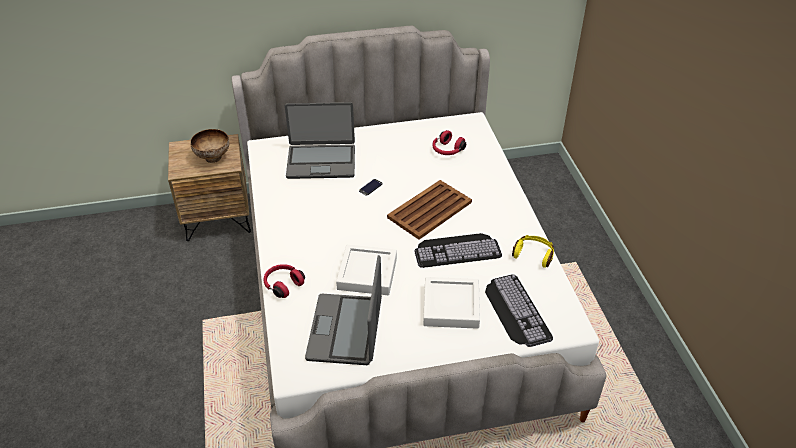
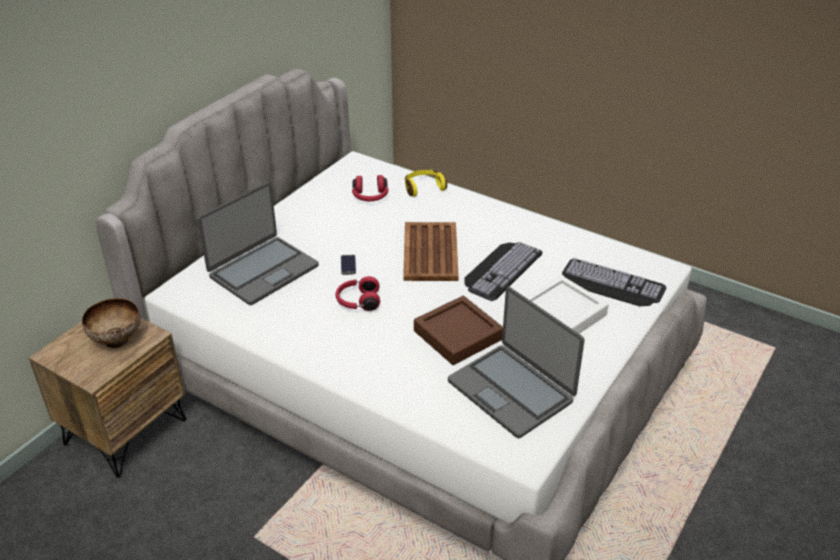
camera: 45 degrees left, 5 degrees down
red headphones [263,264,305,298] -> red headphones moved to [335,276,380,311]
white tray [336,245,397,295] -> brown tray [414,296,503,365]
yellow headphones [512,235,554,268] -> yellow headphones moved to [405,169,447,197]

